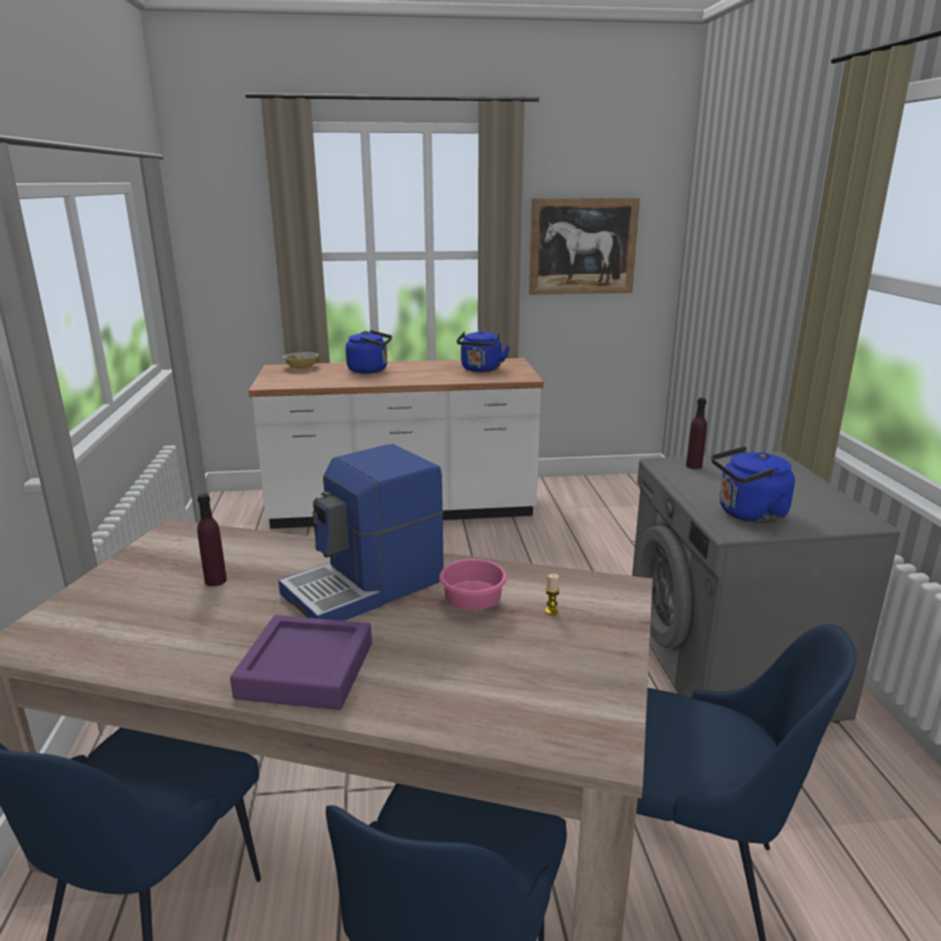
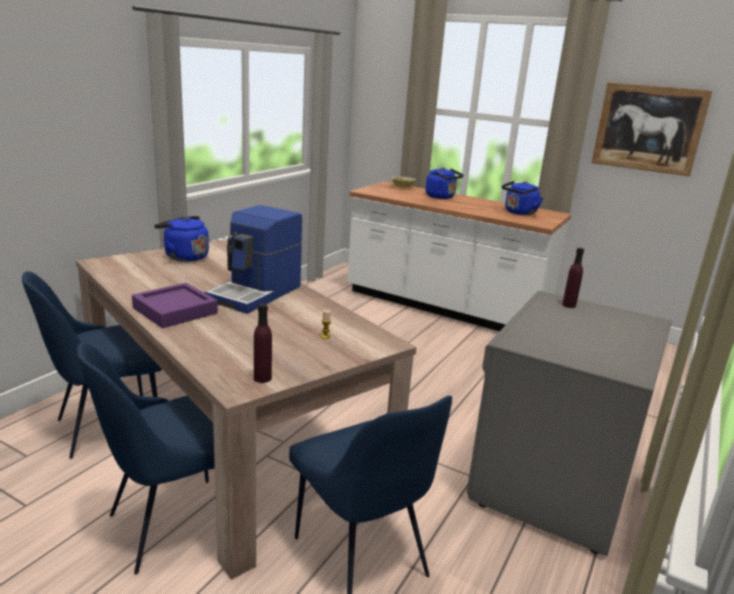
camera: 35 degrees right, 0 degrees up
purple bottle [197,493,227,586] -> purple bottle moved to [254,304,272,383]
coffee machine [278,444,444,621] -> coffee machine turned 60 degrees counterclockwise [205,205,302,314]
pink bowl [439,559,507,610] -> none
blue kettle [711,446,795,523] -> blue kettle moved to [154,216,209,262]

